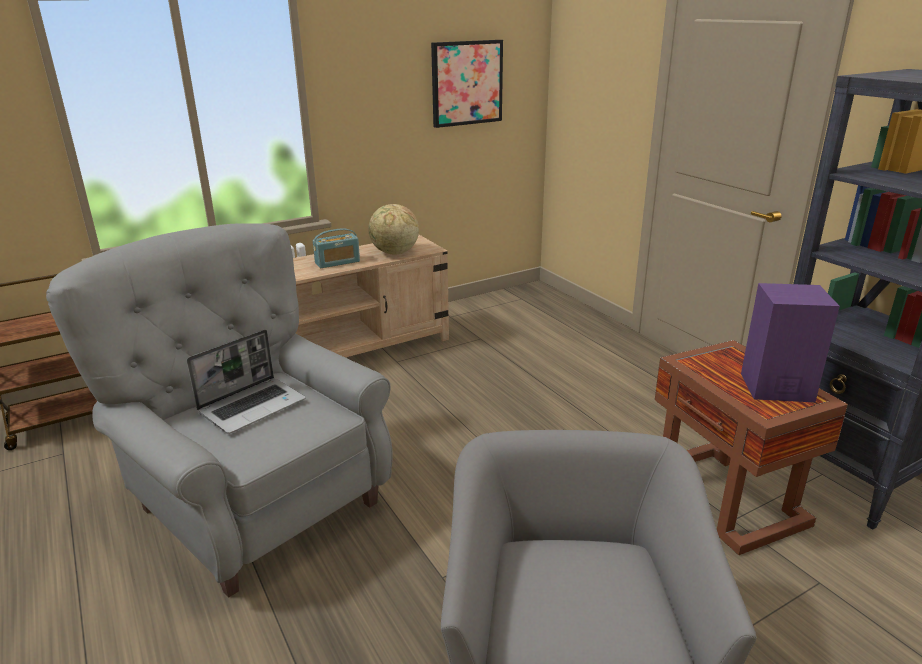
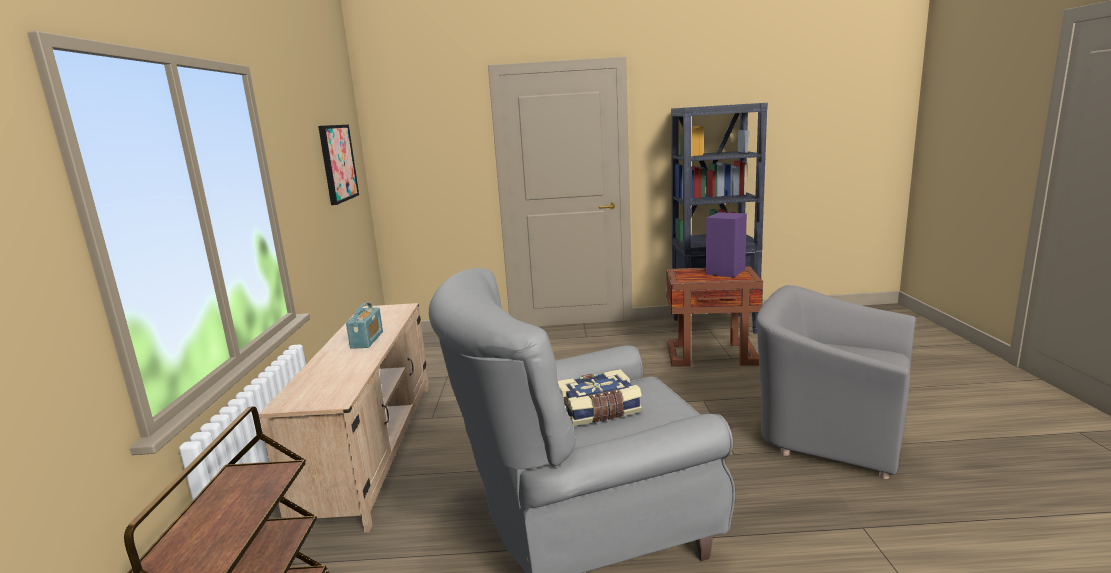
camera: 60 degrees left, 10 degrees down
laptop [187,329,306,434] -> book [558,369,642,426]
globe [368,204,419,254] -> none

